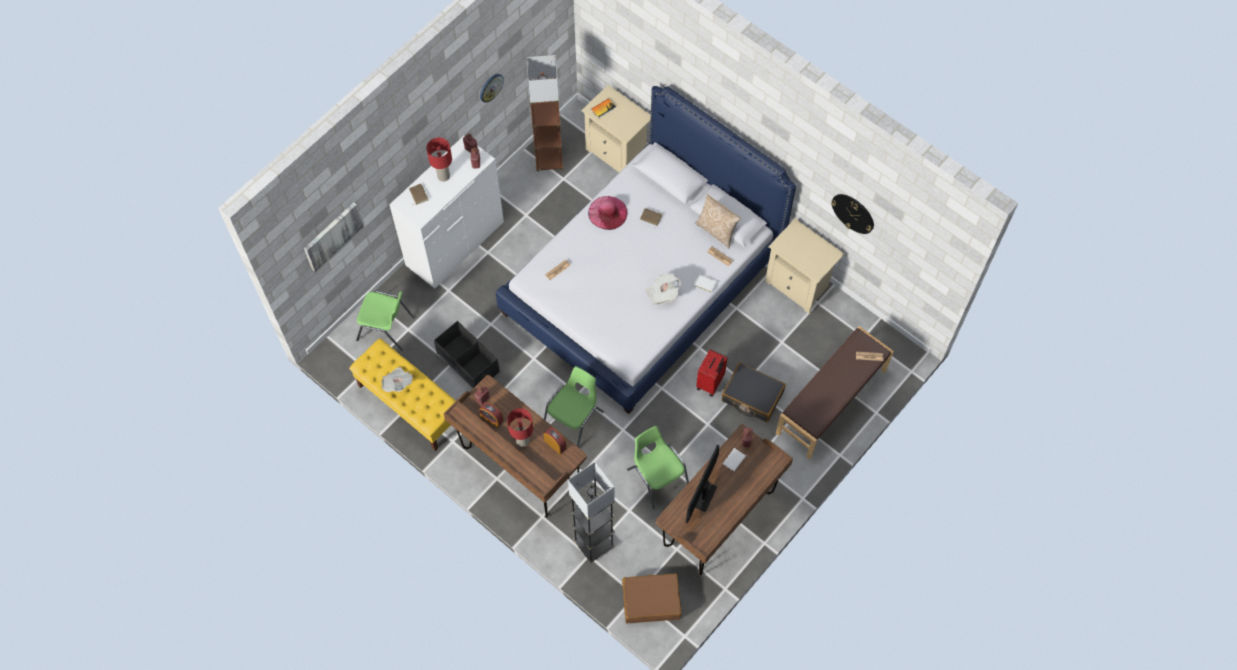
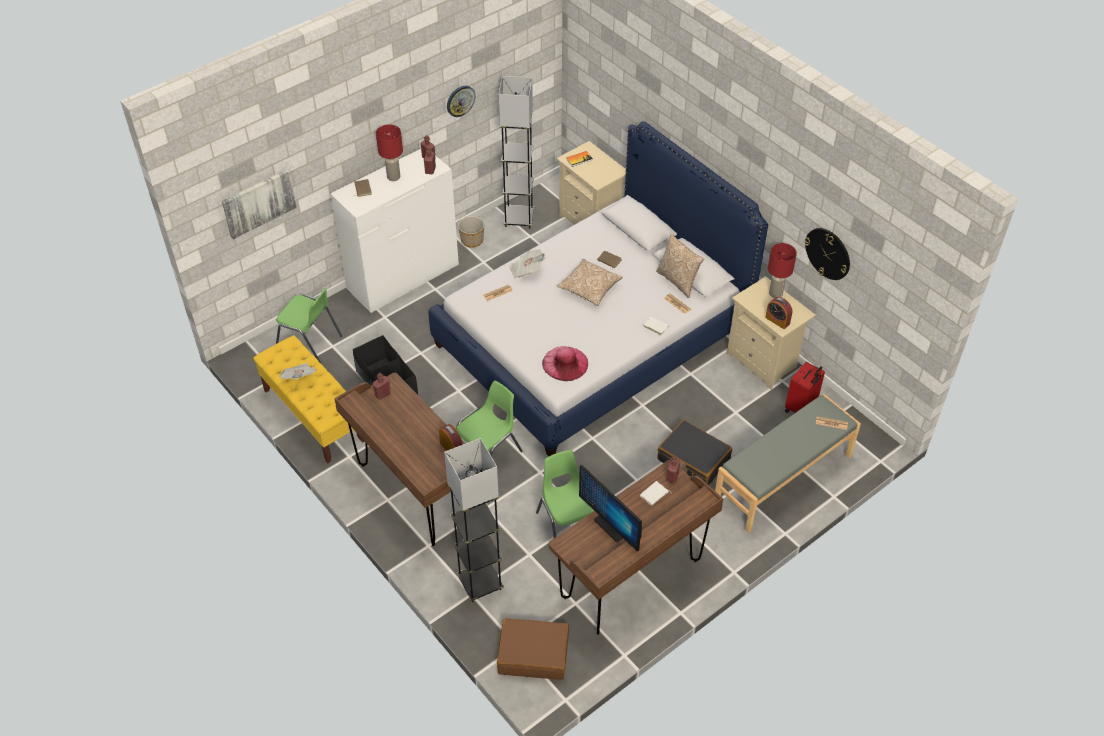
camera: 10 degrees right, 15 degrees down
alarm clock [479,402,504,428] -> alarm clock moved to [765,297,793,329]
red table lamp [507,408,533,447] -> red table lamp moved to [768,243,797,298]
brown floor lamp [526,55,563,172] -> grey floor lamp [499,76,534,229]
pink hat [588,196,627,230] -> pink hat moved to [542,346,588,381]
newspaper [645,273,681,305] -> newspaper moved to [509,249,545,278]
monitor [686,445,719,524] -> monitor turned 75 degrees counterclockwise [579,465,642,552]
red suitcase [696,349,728,397] -> red suitcase moved to [785,362,825,413]
brown bench [776,326,894,460] -> grey bench [715,394,861,533]
none -> planter [458,216,484,248]
none -> pillow [557,259,623,306]

